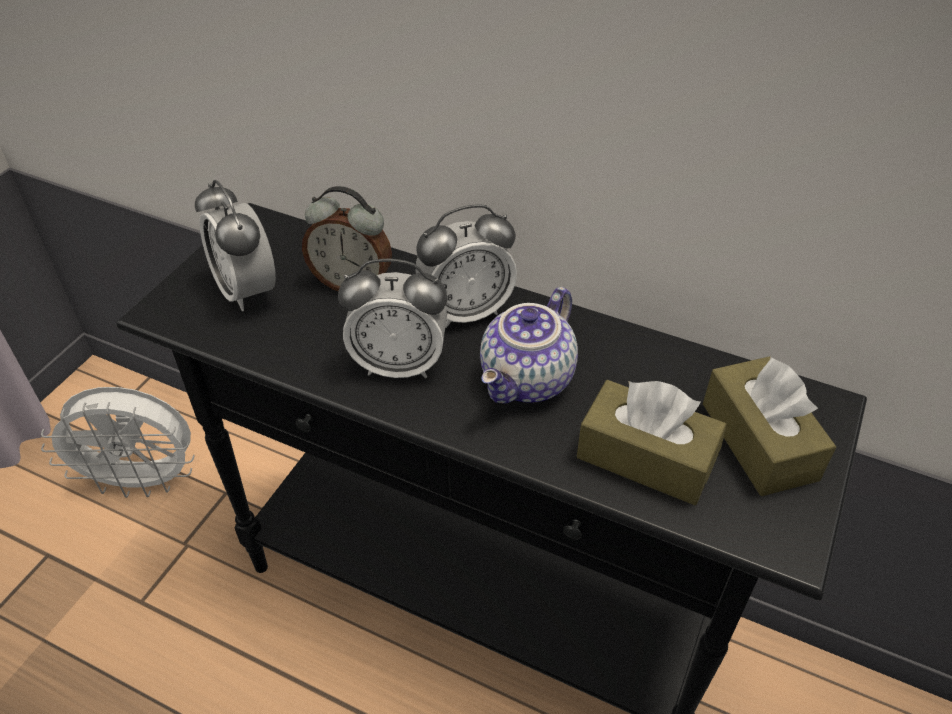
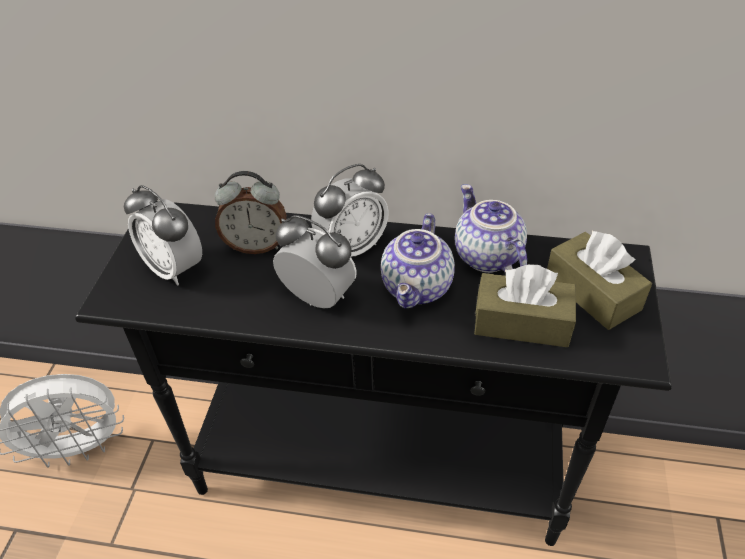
camera: 15 degrees left, 0 degrees up
alarm clock [338,259,447,378] -> alarm clock turned 135 degrees counterclockwise [273,215,357,309]
none -> teapot [455,184,527,273]

